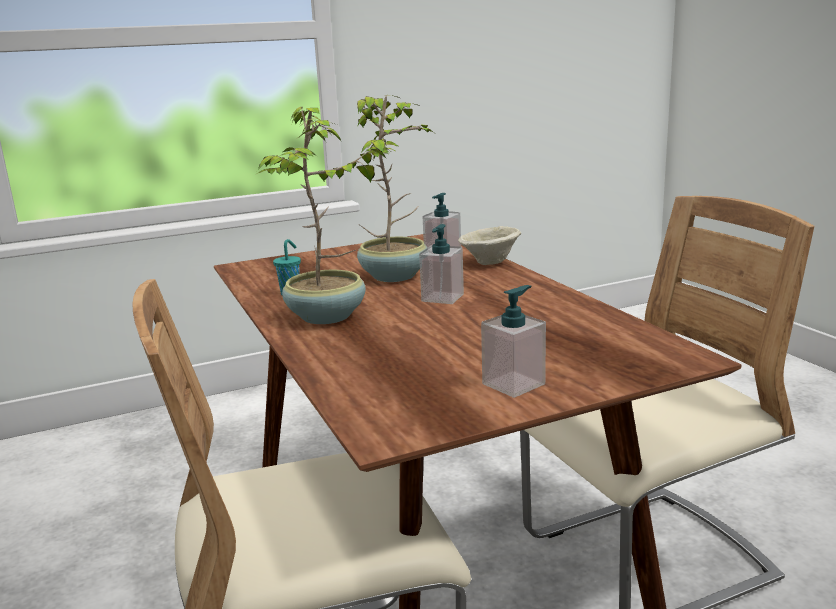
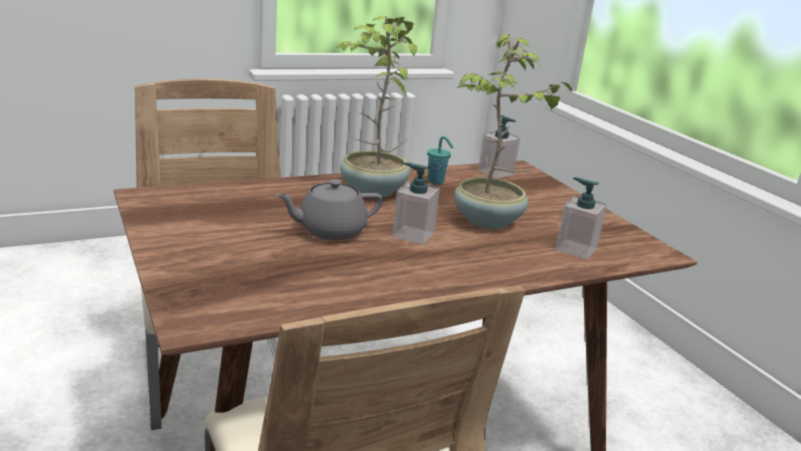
camera: 85 degrees right, 5 degrees up
beige bowl [458,226,521,265] -> none
soap dispenser [481,285,546,398] -> soap dispenser moved to [478,115,520,179]
none -> grey teapot [276,179,383,240]

